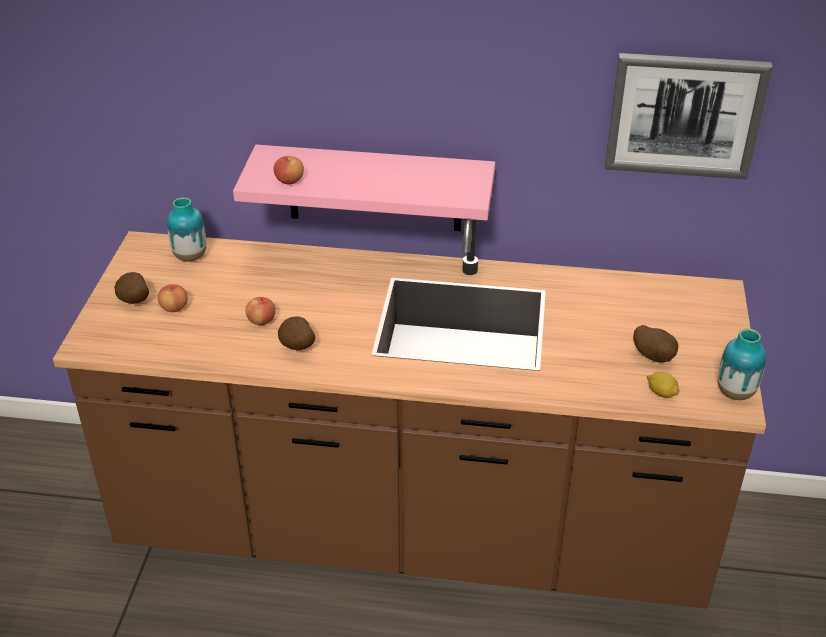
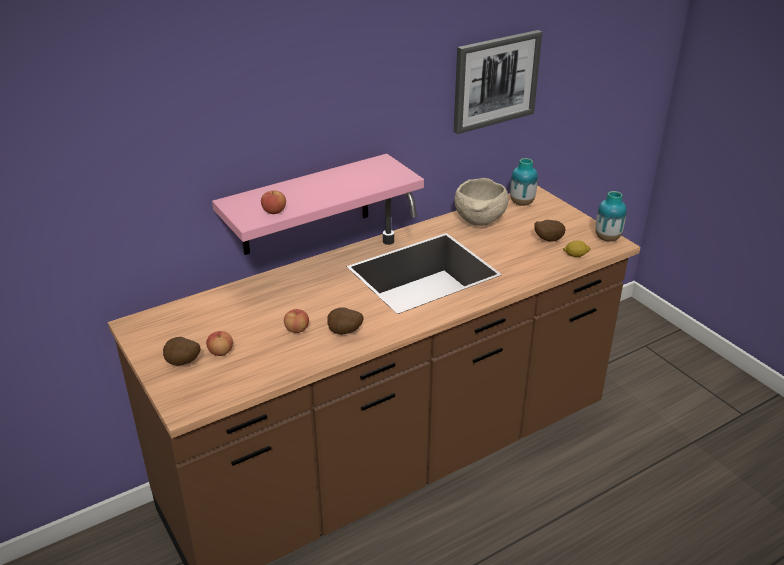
camera: 40 degrees left, 5 degrees down
vase [167,197,206,261] -> vase moved to [510,158,538,206]
none -> beige bowl [455,178,508,226]

